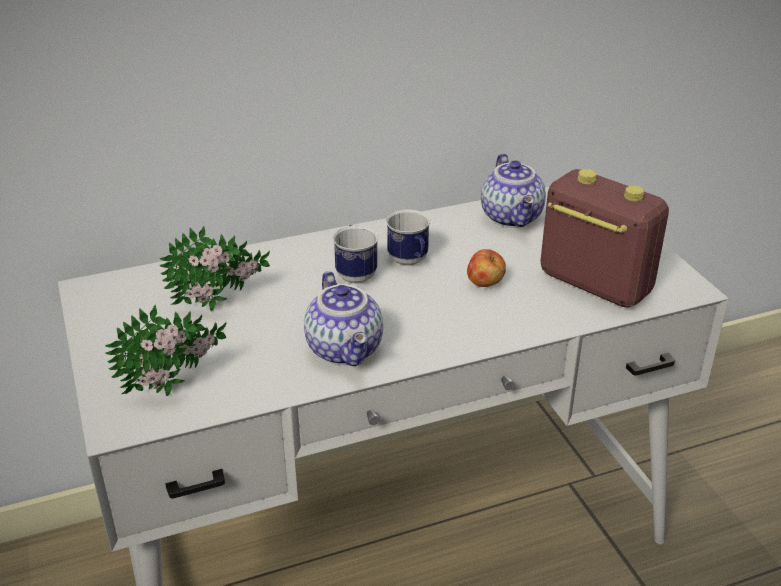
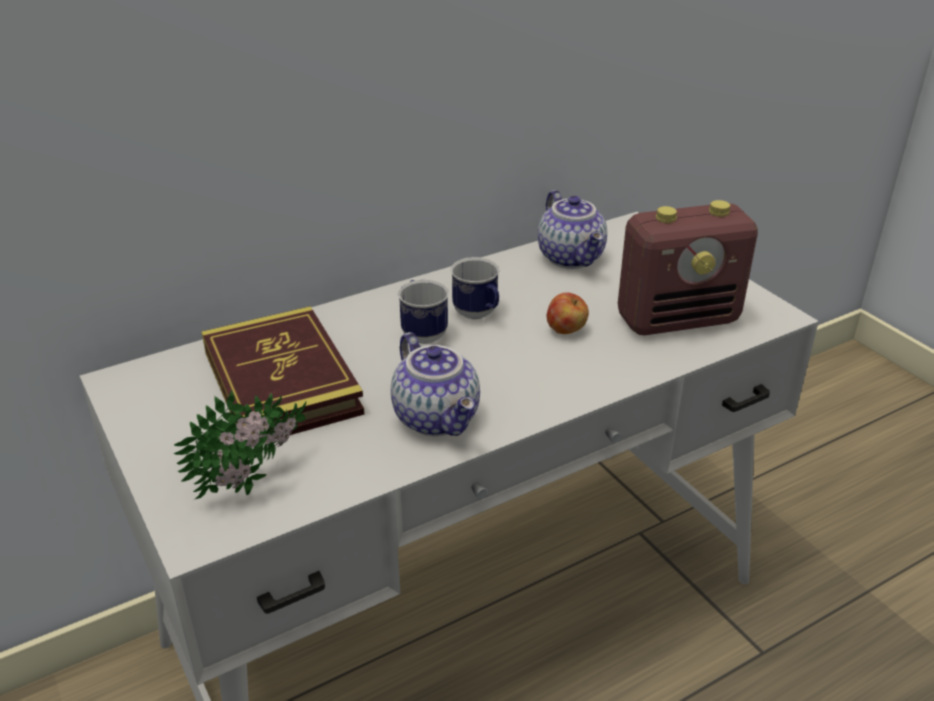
camera: 10 degrees left, 0 degrees up
potted plant [159,226,270,311] -> book [202,306,365,437]
radio [540,169,669,308] -> radio turned 135 degrees clockwise [618,200,758,335]

